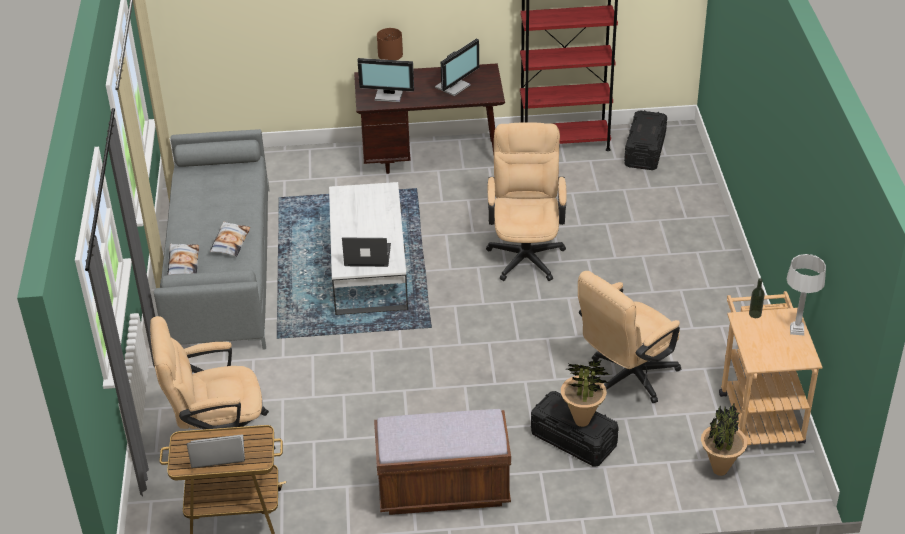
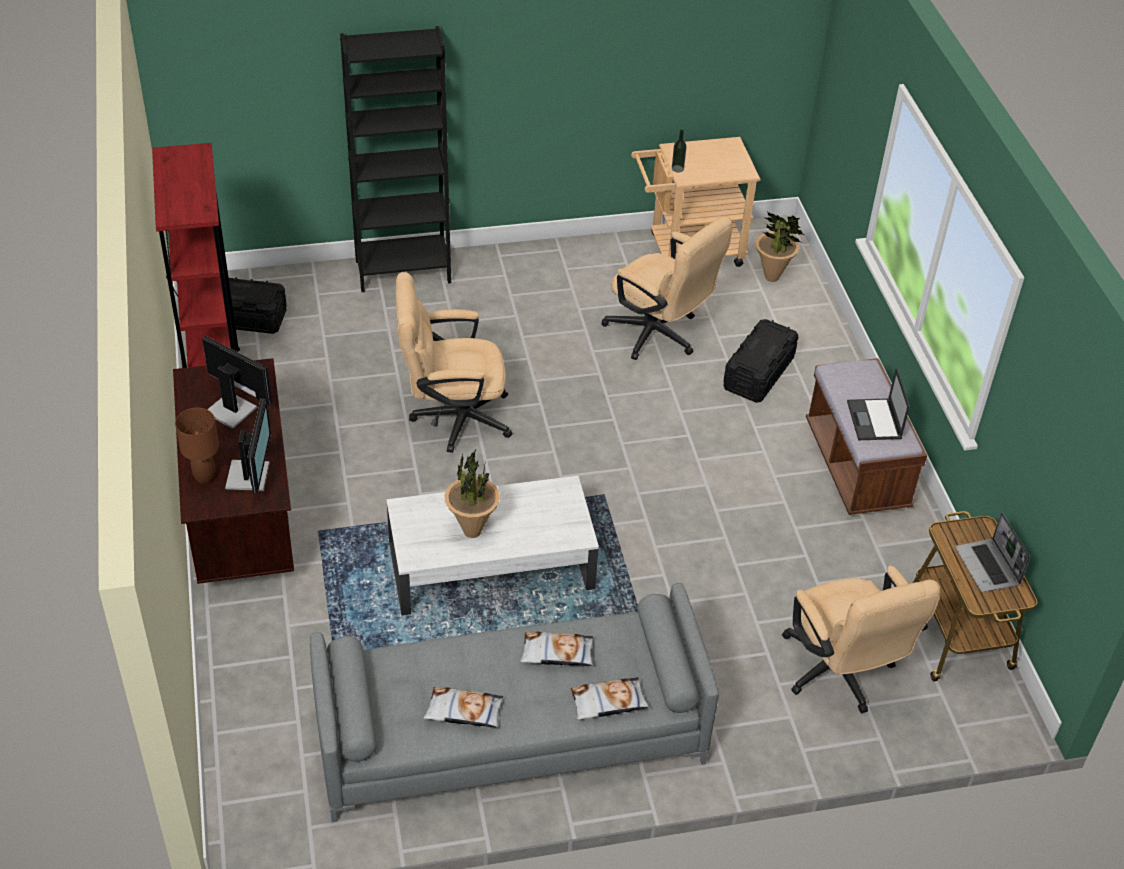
camera: 100 degrees left, 5 degrees up
laptop [342,237,391,267] -> laptop moved to [847,368,910,440]
potted plant [561,360,611,427] -> potted plant moved to [444,448,500,538]
grey table lamp [787,254,826,335] -> none
none -> black bookcase [340,26,451,292]
none -> pillow [423,687,503,728]

